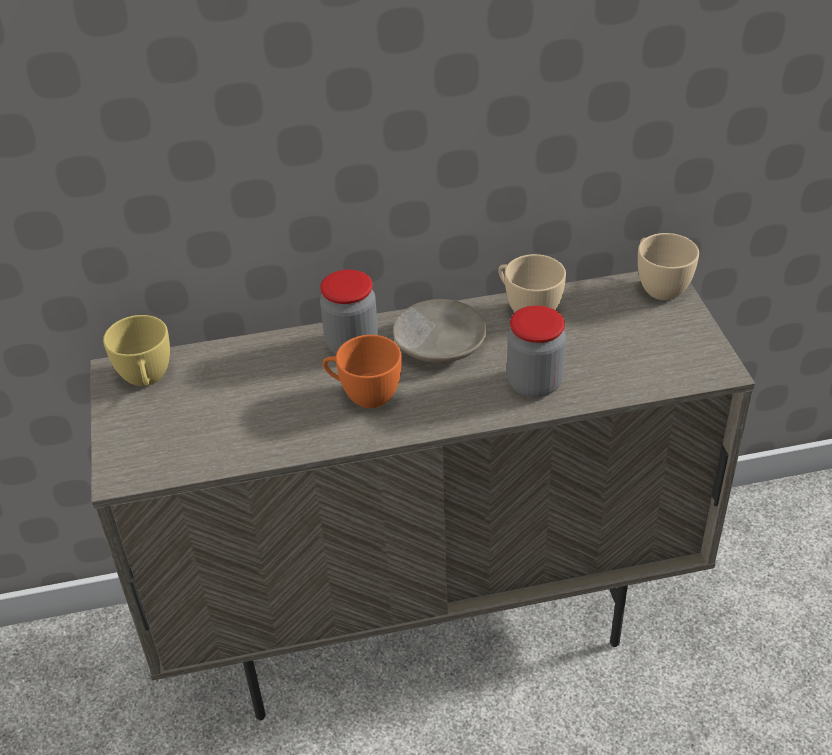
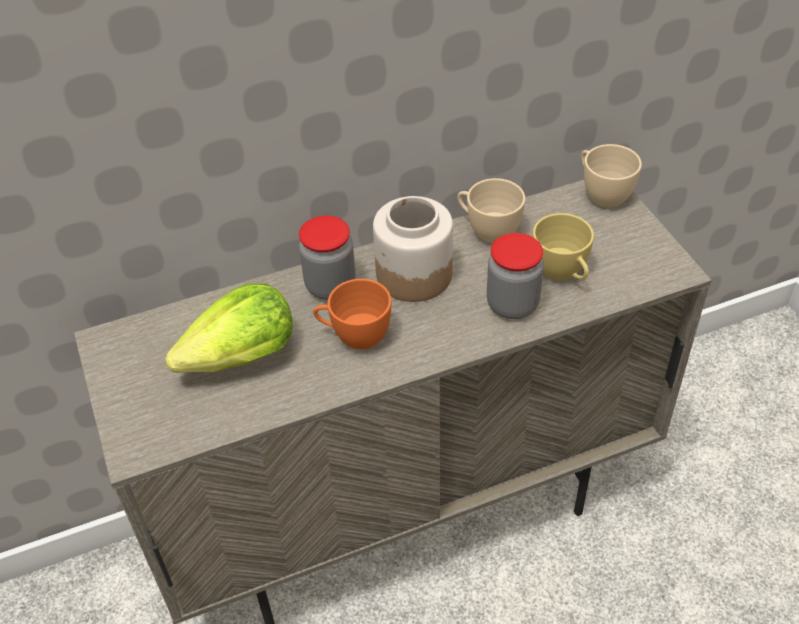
camera: 10 degrees left, 5 degrees up
yellow cup [103,315,170,386] -> yellow cup moved to [533,213,594,281]
beige plate [393,299,486,363] -> jar [373,196,453,302]
none -> lettuce [165,283,293,373]

